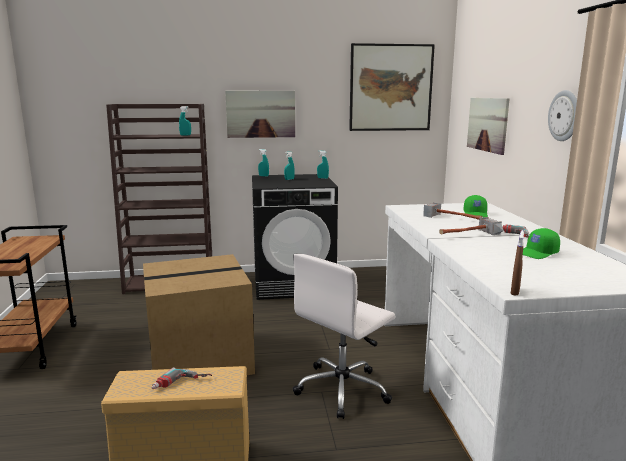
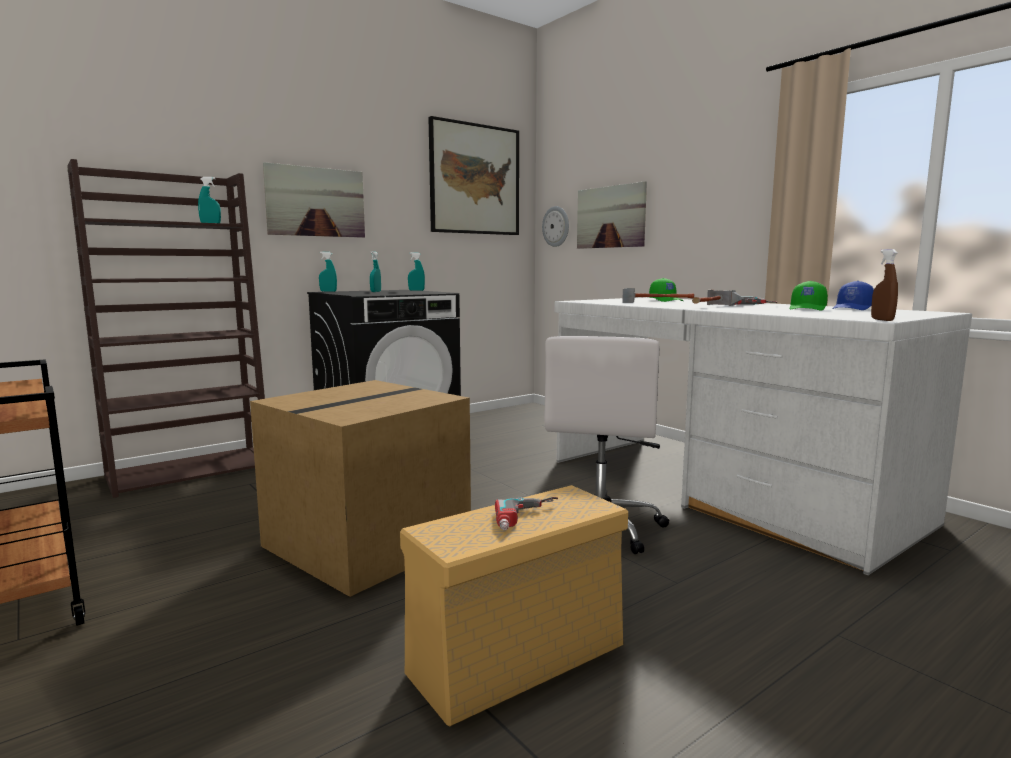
camera: 30 degrees left, 5 degrees down
wall clock [548,90,577,141] -> wall clock moved to [542,206,569,247]
none -> blue cap [832,281,874,310]

